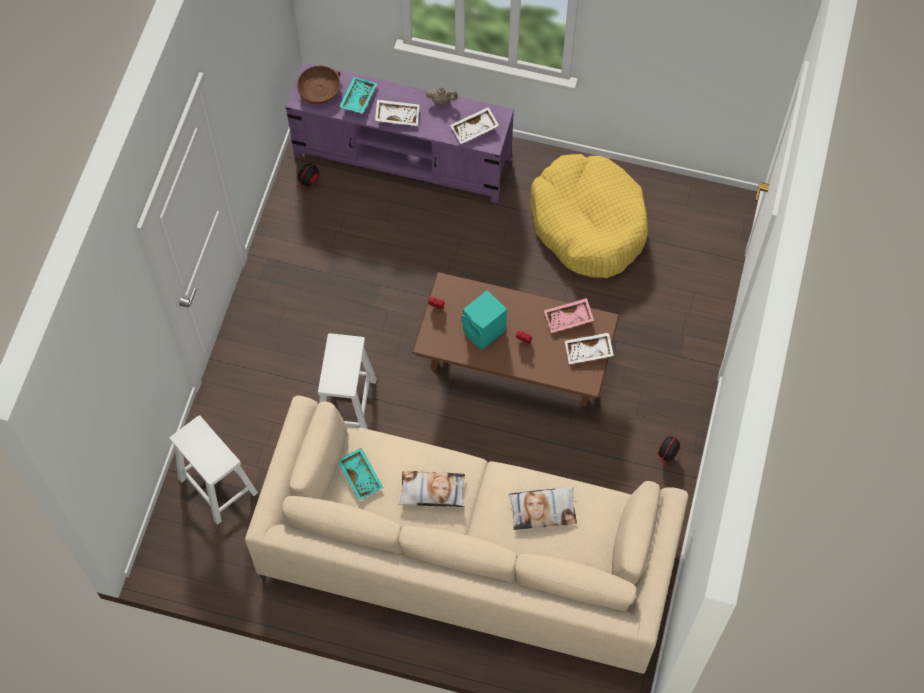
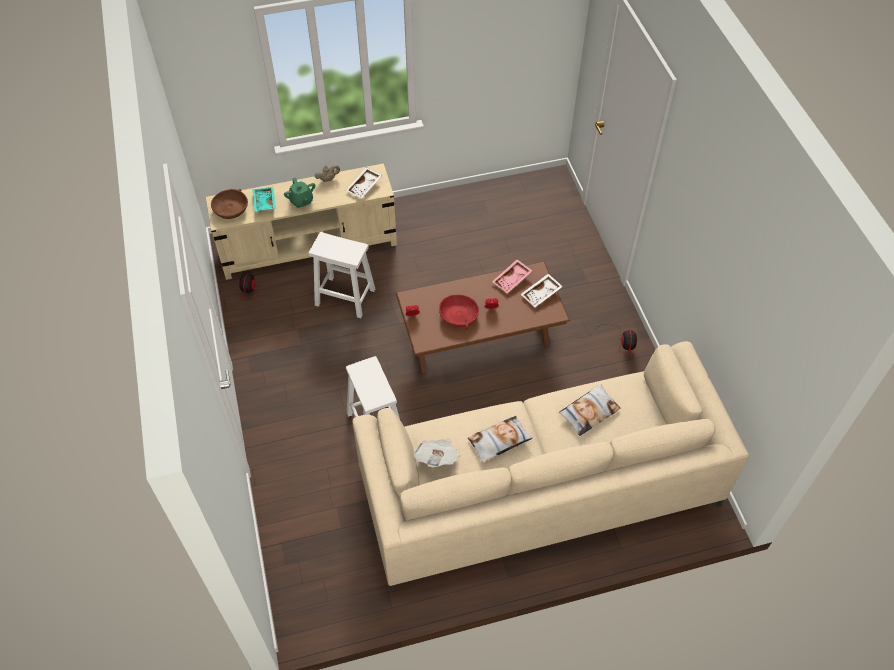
camera: 30 degrees left, 10 degrees down
white stool [169,415,258,525] -> white stool moved to [309,232,375,318]
purple tv stand [286,62,514,203] -> beige tv stand [206,163,397,280]
turquoise tray [338,448,383,501] -> newspaper [414,439,460,467]
white tray [375,99,420,126] -> green teapot [284,178,315,208]
turquoise speaker [461,290,507,350] -> red bowl [439,295,479,330]
yellow dog bed [530,154,648,278] -> none

